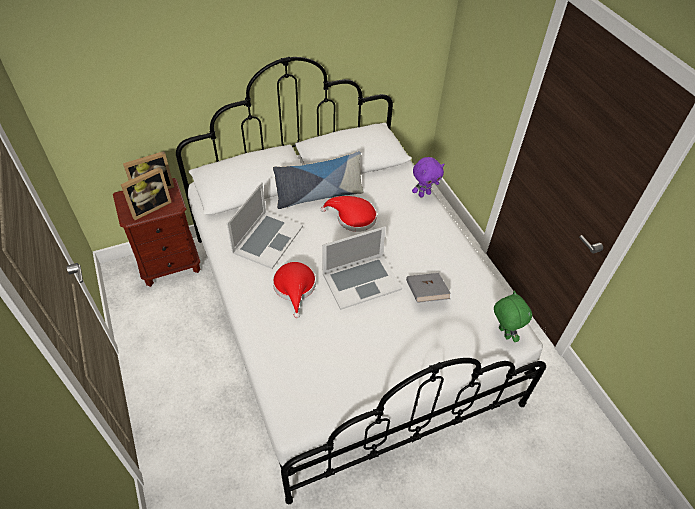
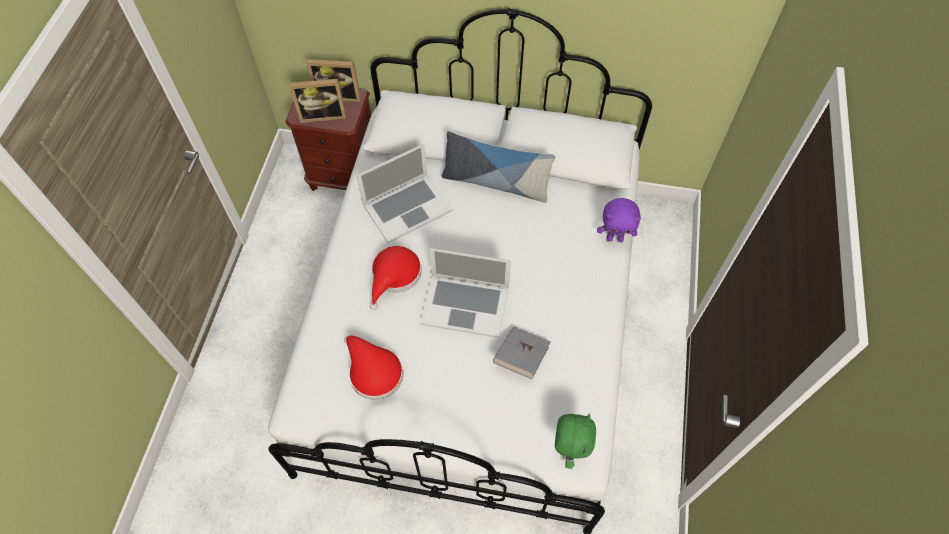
camera: 35 degrees right, 10 degrees up
red hat [321,196,377,232] -> red hat moved to [344,336,403,400]

